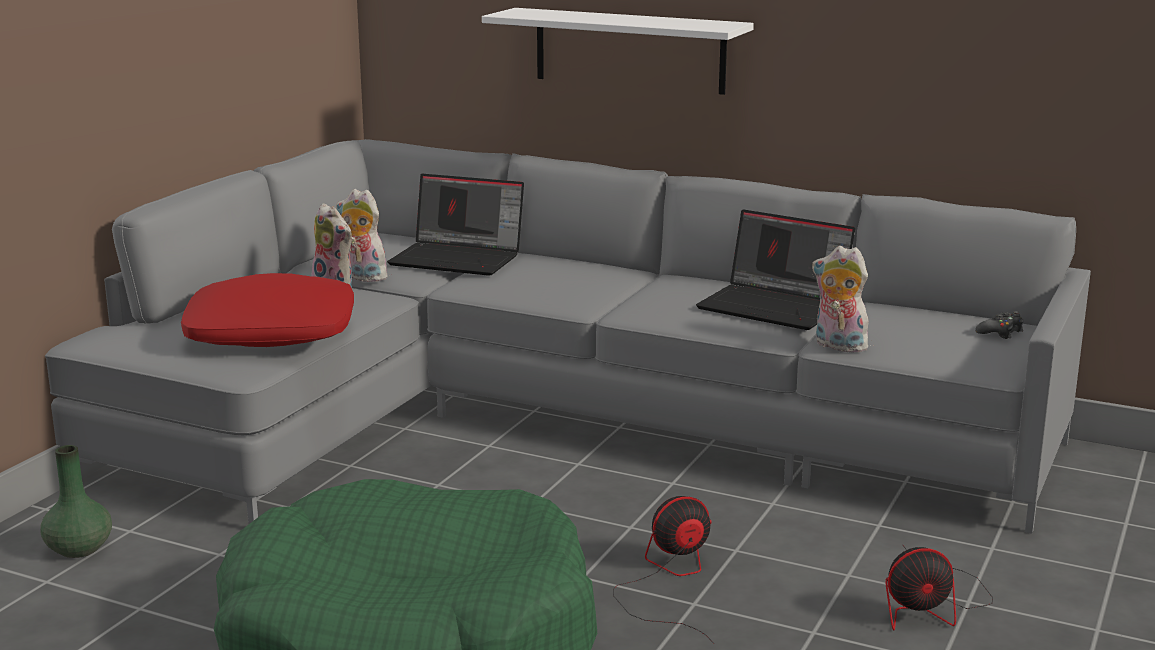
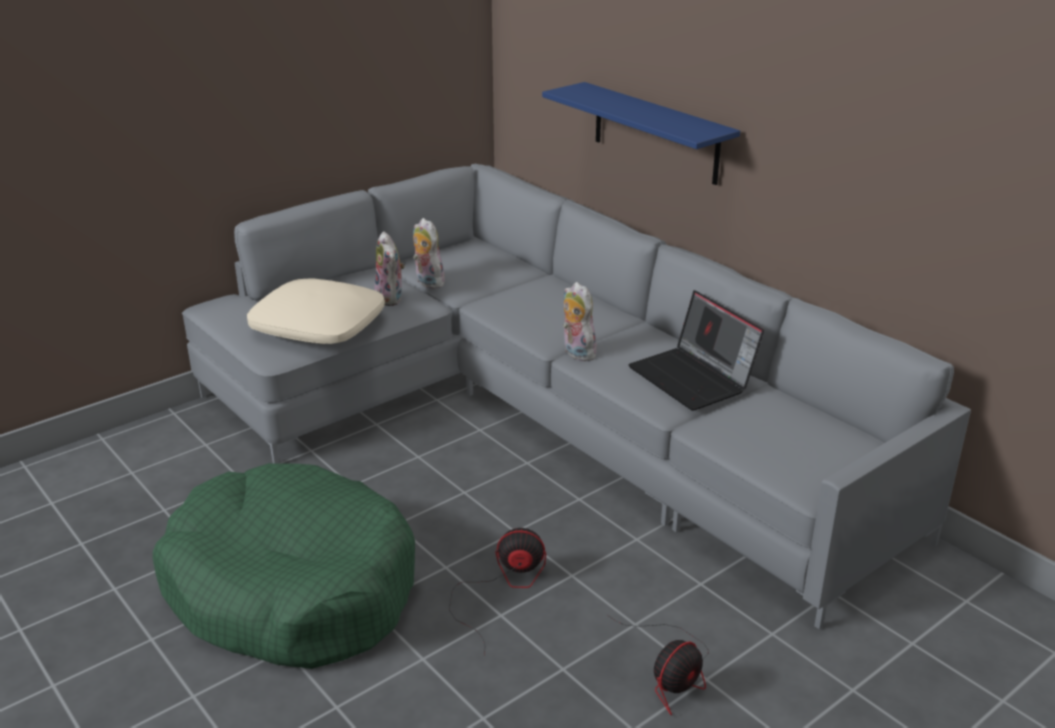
camera: 25 degrees right, 10 degrees up
green vase [40,445,112,558] -> none
red pillow [181,273,354,347] -> beige pillow [247,278,385,344]
laptop [387,174,524,276] -> none
white shelf [482,8,754,95] -> blue shelf [542,82,740,185]
plush toy [812,246,871,352] -> plush toy moved to [563,282,596,361]
fan [885,544,993,630] -> fan turned 60 degrees counterclockwise [608,615,709,715]
black game controller [975,311,1023,339] -> none

